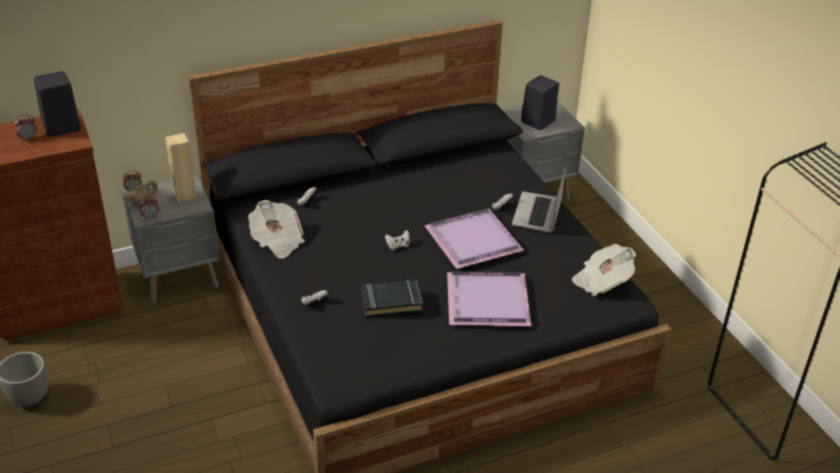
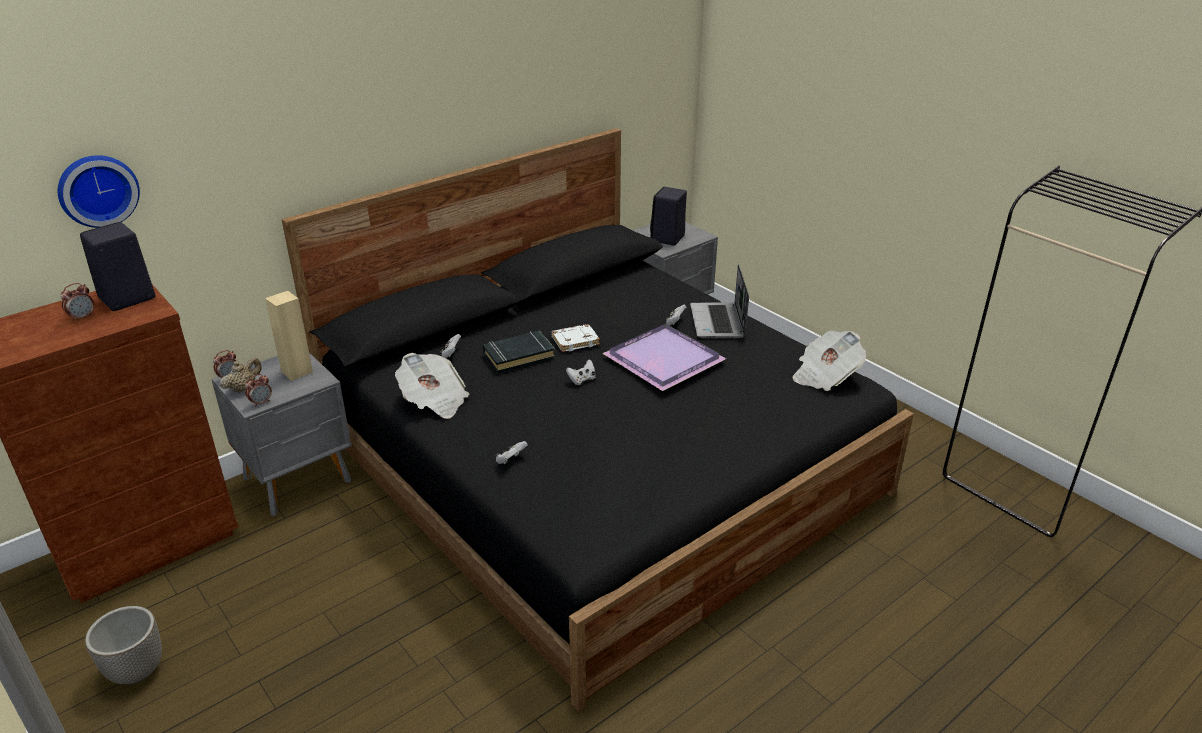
camera: 15 degrees left, 5 degrees down
black book [360,280,423,318] -> black book moved to [483,331,555,373]
purple tray [447,271,531,326] -> none
none -> wall clock [58,155,140,228]
none -> white book [551,324,600,352]

